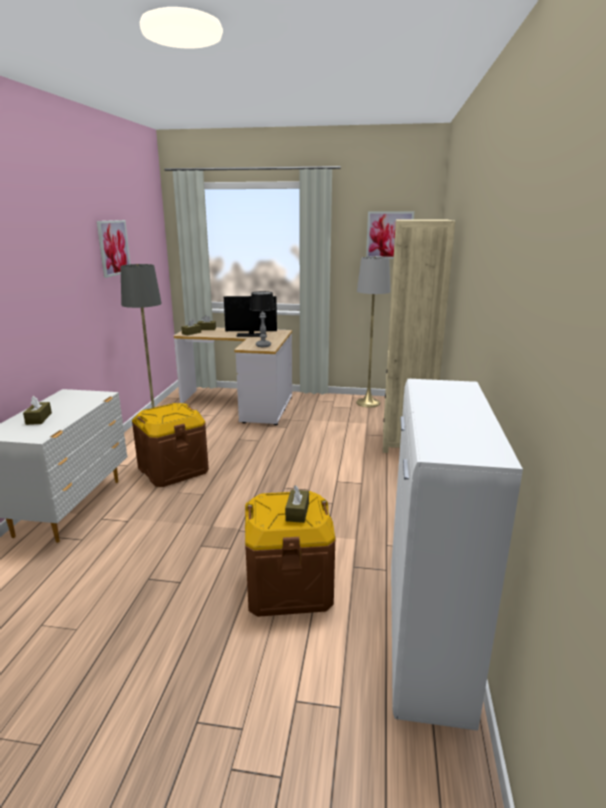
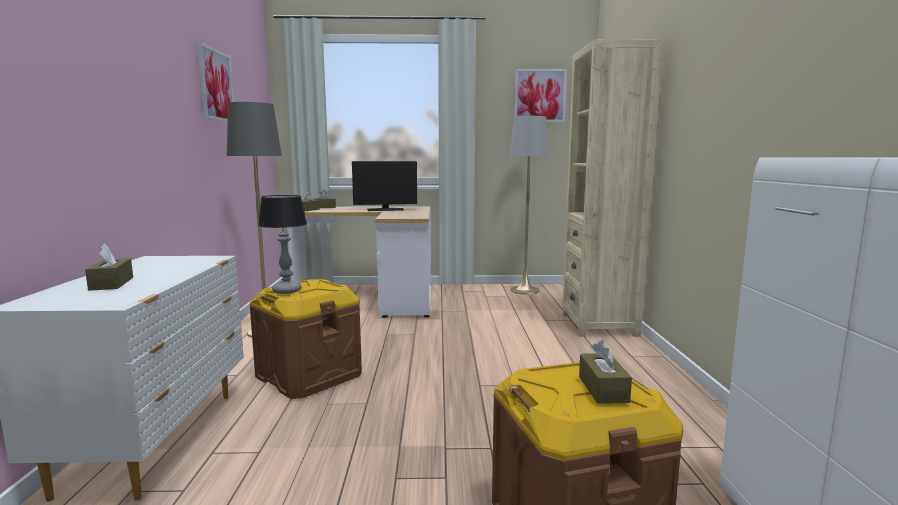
camera: 10 degrees left, 10 degrees down
table lamp [250,291,276,347] -> table lamp moved to [258,195,307,294]

